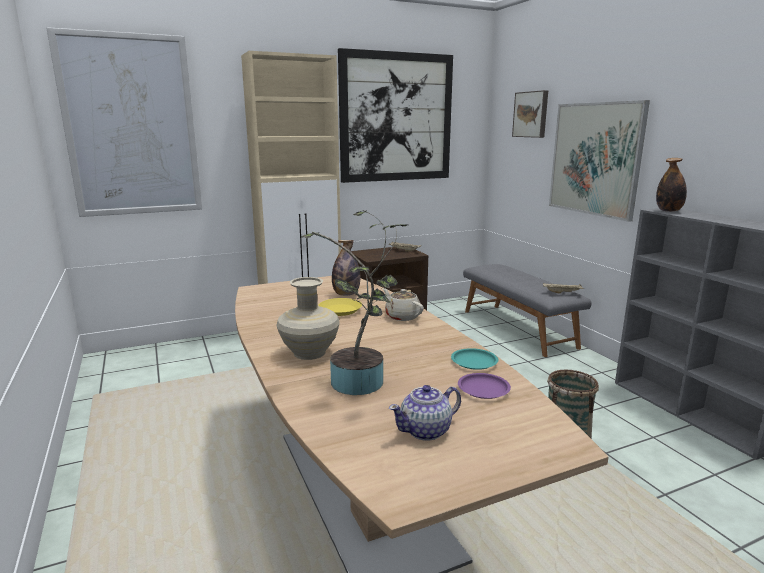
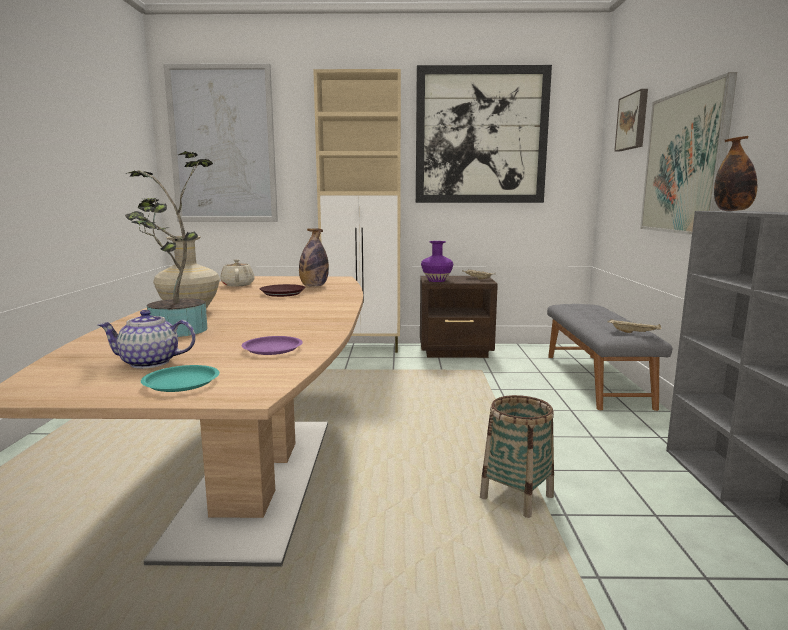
camera: 25 degrees right, 5 degrees down
yellow plate [318,298,362,316] -> brown plate [260,284,305,297]
beige teapot [383,288,424,321] -> beige teapot moved to [220,259,255,287]
turquoise plate [451,348,498,370] -> turquoise plate moved to [141,365,219,392]
none -> purple vase [421,241,453,282]

